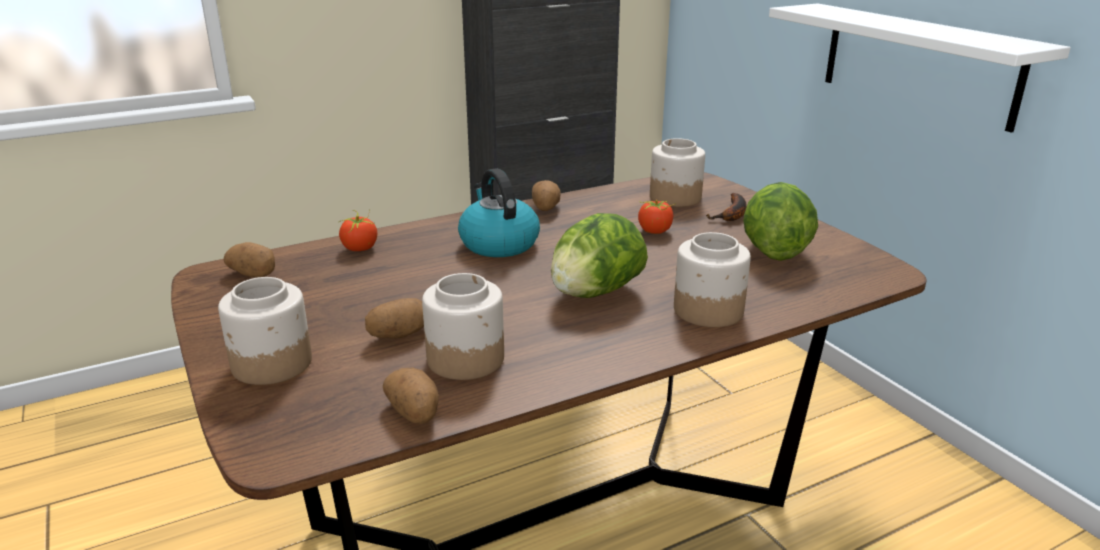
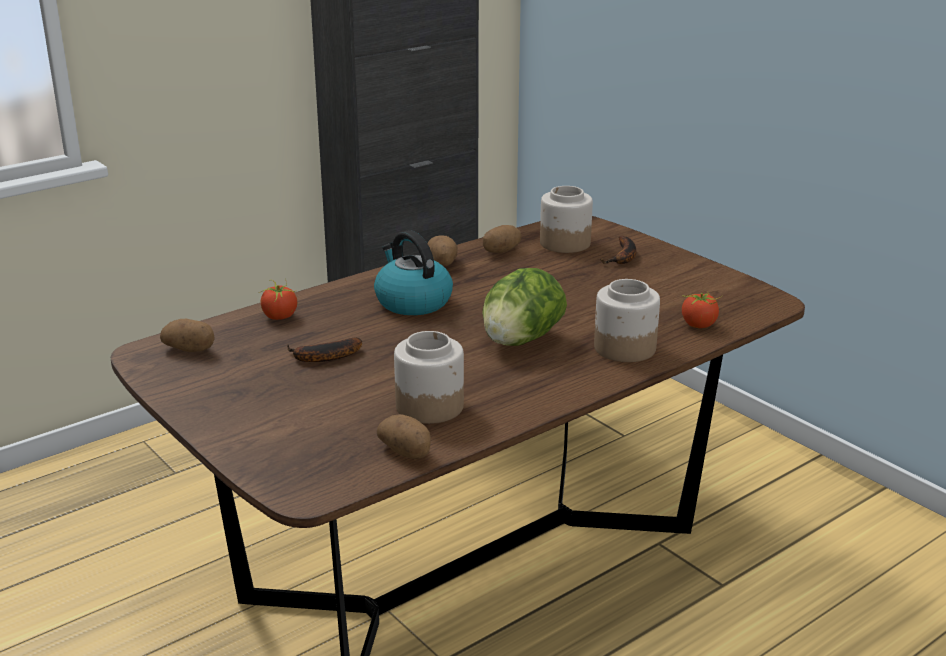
camera: 10 degrees left, 0 degrees up
jar [218,277,312,385] -> none
potato [365,298,424,339] -> potato moved to [483,225,521,253]
tomato [638,200,676,234] -> tomato moved to [682,292,722,328]
lettuce [743,182,818,261] -> none
white shelf [769,3,1071,133] -> none
none -> banana [287,337,362,362]

